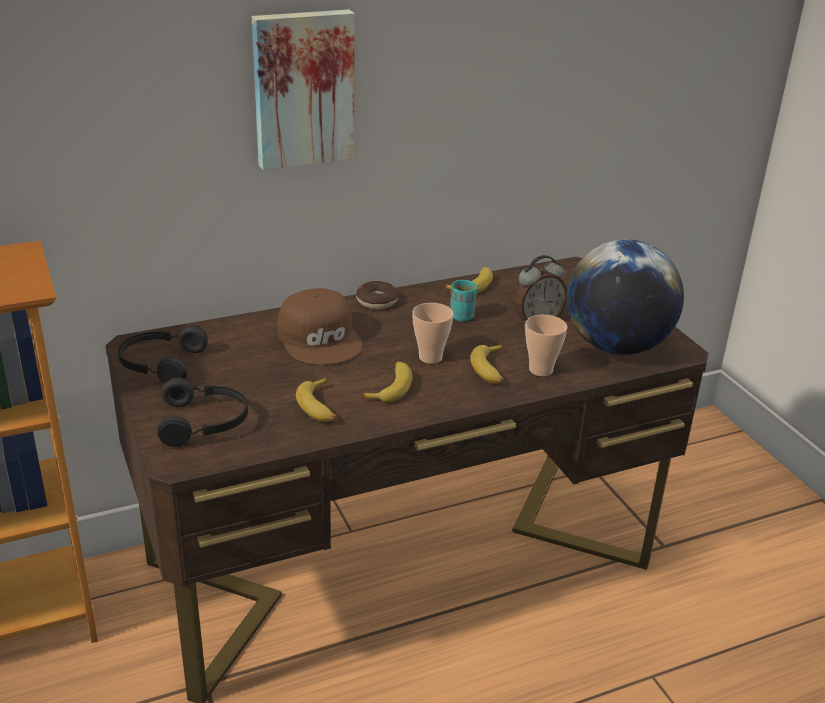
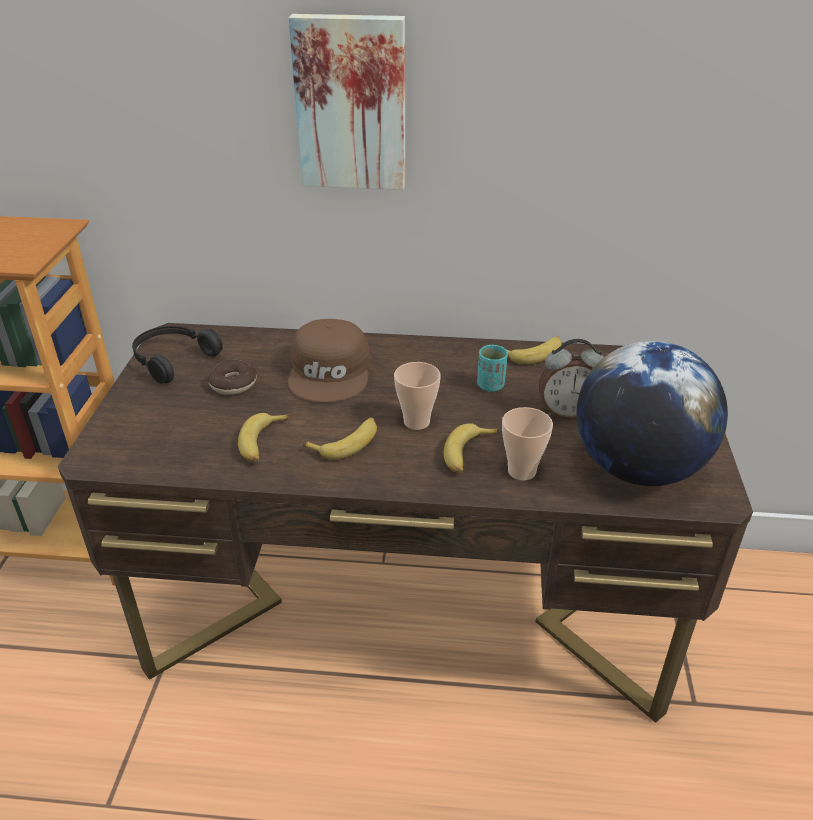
camera: 30 degrees right, 5 degrees up
black headphones [157,377,248,447] -> none
donut [356,281,398,310] -> donut moved to [208,360,257,395]

